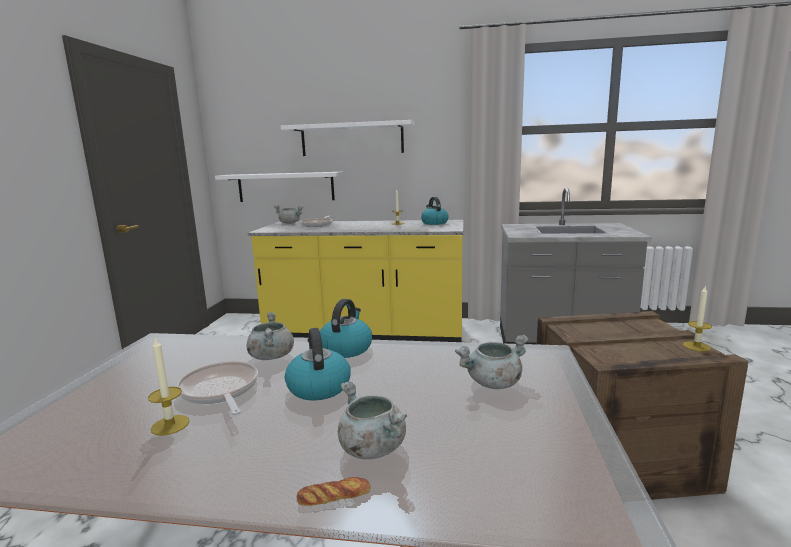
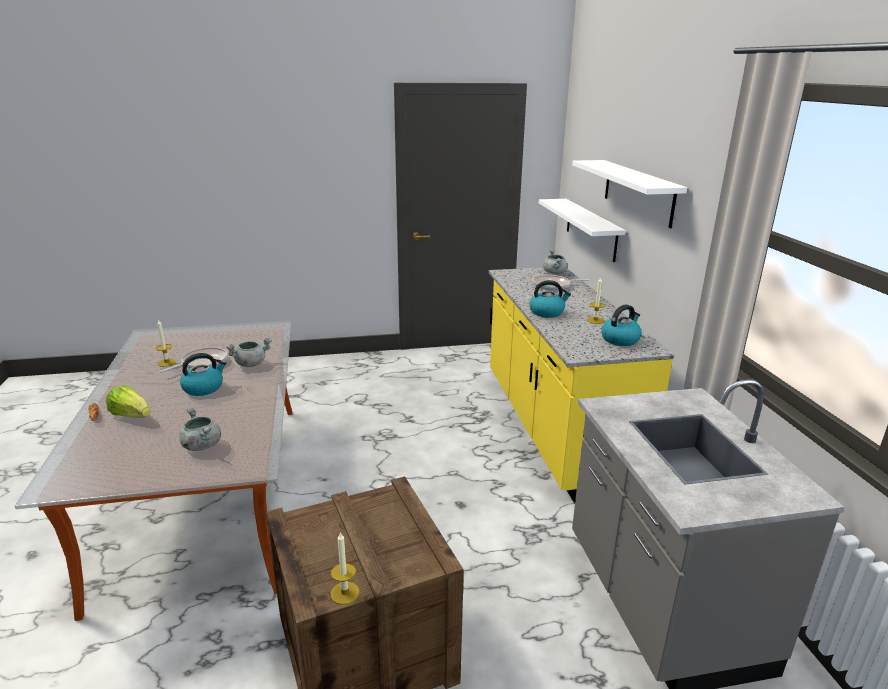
camera: 70 degrees right, 10 degrees up
kettle [320,299,372,358] -> kettle moved to [530,280,571,318]
grey cooking pot [338,382,407,459] -> lettuce [106,386,151,418]

